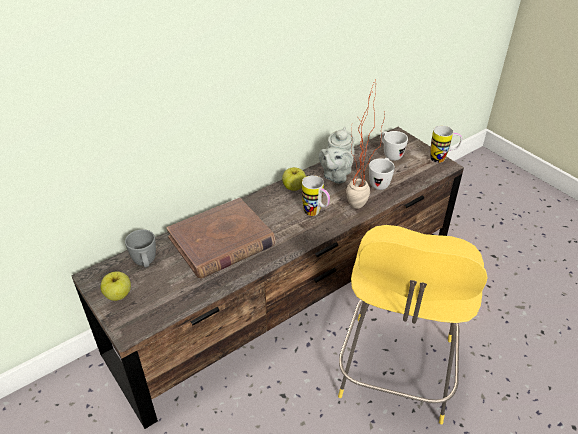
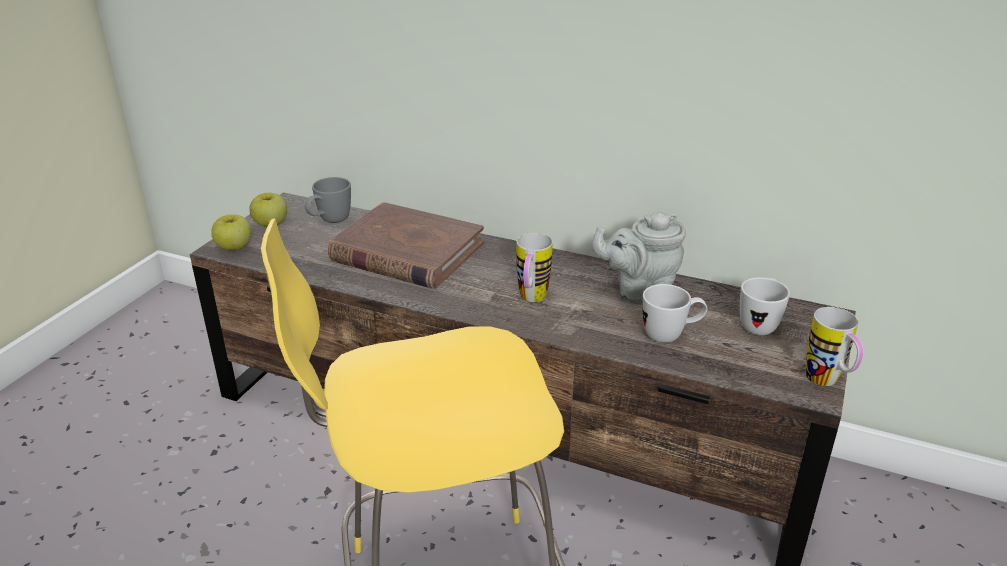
camera: 60 degrees right, 10 degrees down
apple [282,167,306,191] -> apple moved to [211,214,251,250]
potted plant [346,81,385,209] -> none

